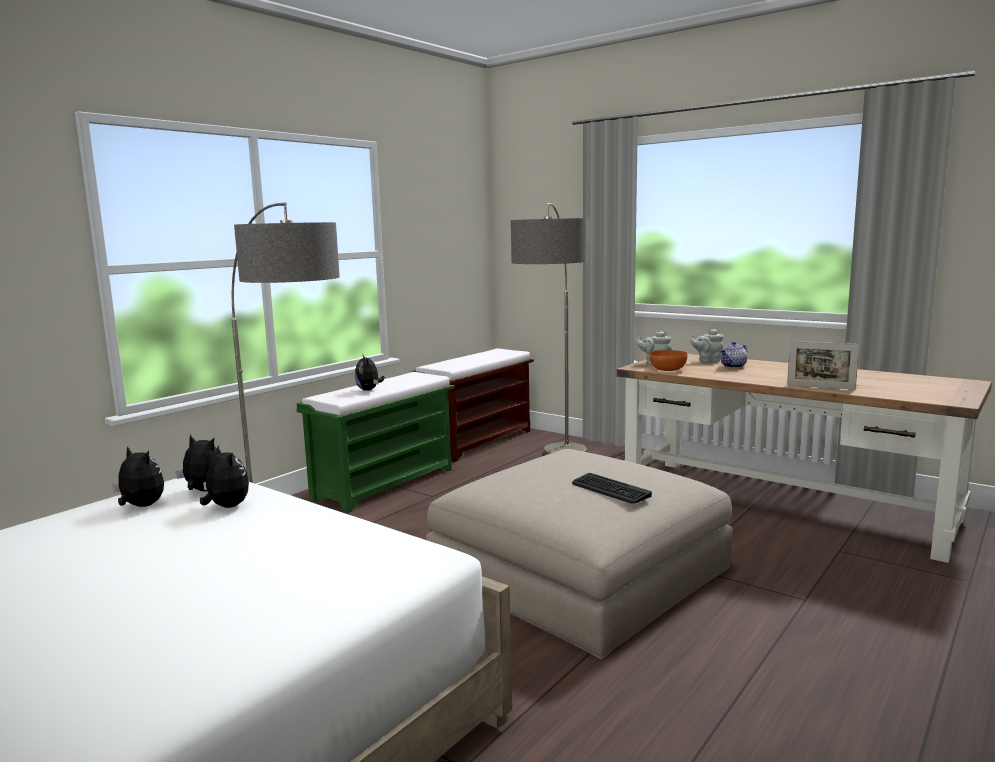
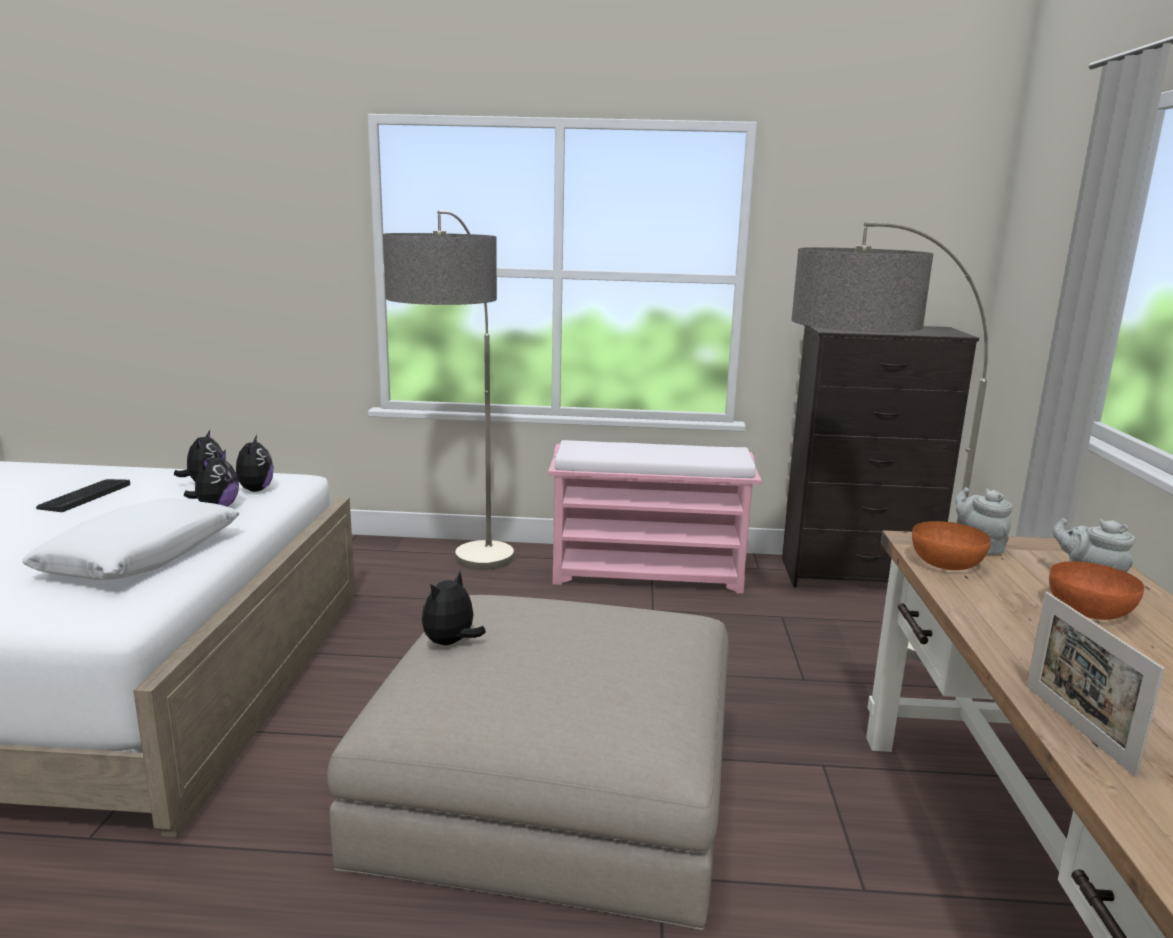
camera: 55 degrees right, 5 degrees up
green bench [297,372,454,513] -> pink bench [548,440,761,594]
plush toy [355,355,385,391] -> plush toy moved to [422,571,486,645]
brown bench [411,348,534,462] -> black dresser [782,325,979,588]
keyboard [572,473,652,504] -> keyboard moved to [36,479,130,512]
teapot [720,342,747,368] -> orange bowl [1049,561,1144,620]
none -> white pillow [22,498,239,580]

